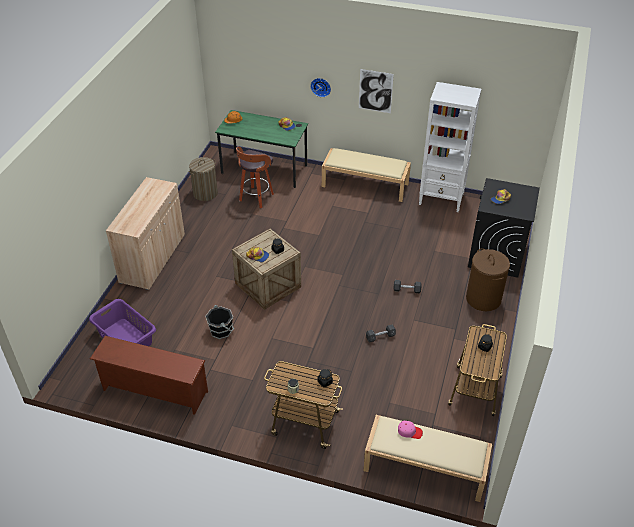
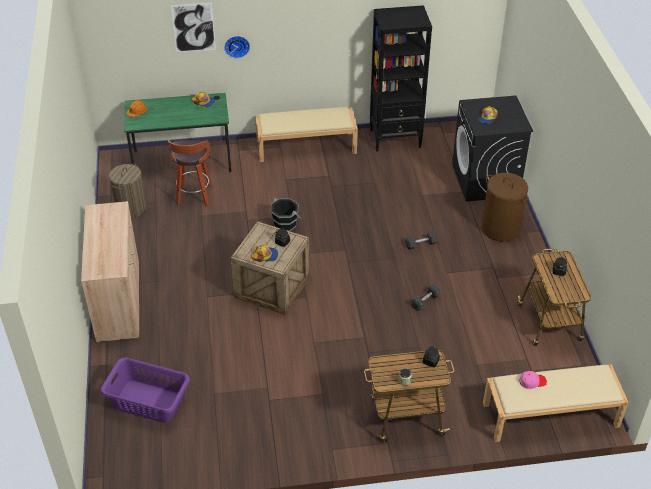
camera: 25 degrees left, 0 degrees up
brown shoe rack [90,336,208,415] -> none
black bucket [205,305,234,339] -> black bucket moved to [271,198,302,231]
picture [359,69,394,113] -> picture moved to [171,3,216,52]
white bookcase [419,82,481,212] -> black bookcase [370,5,432,151]

